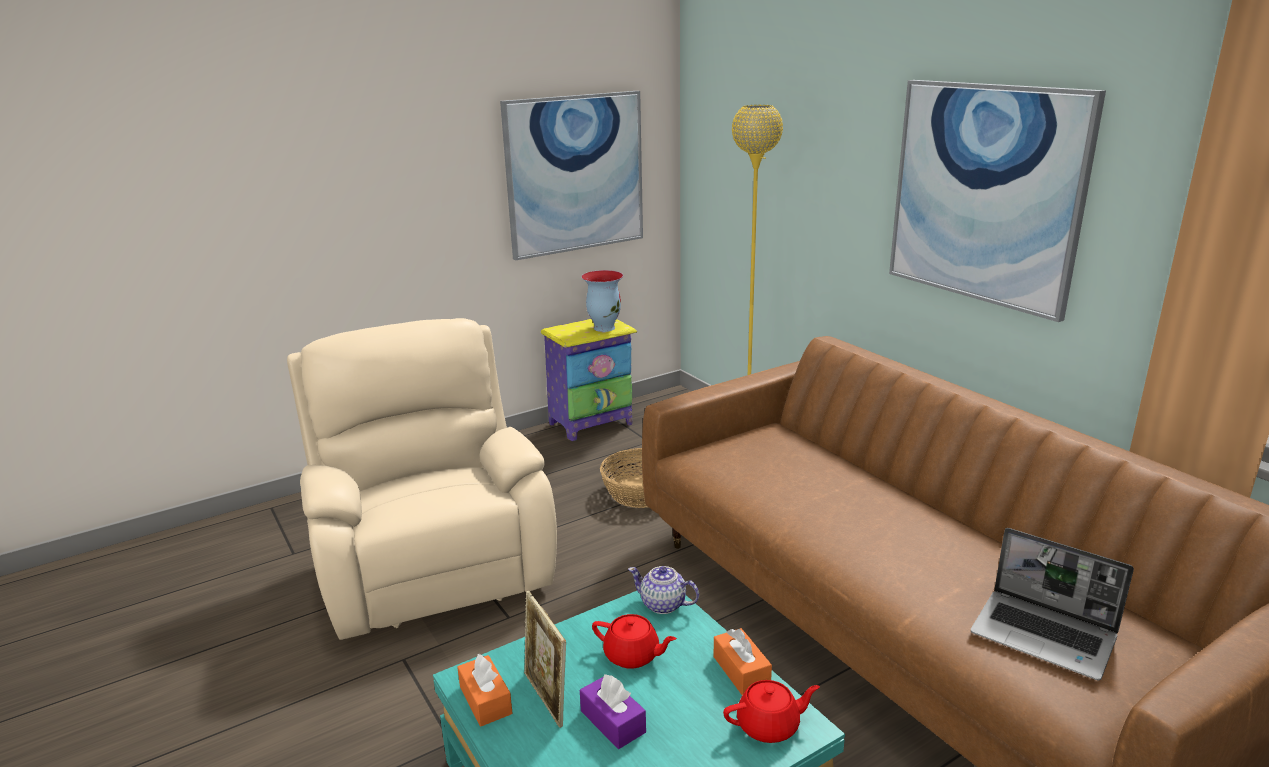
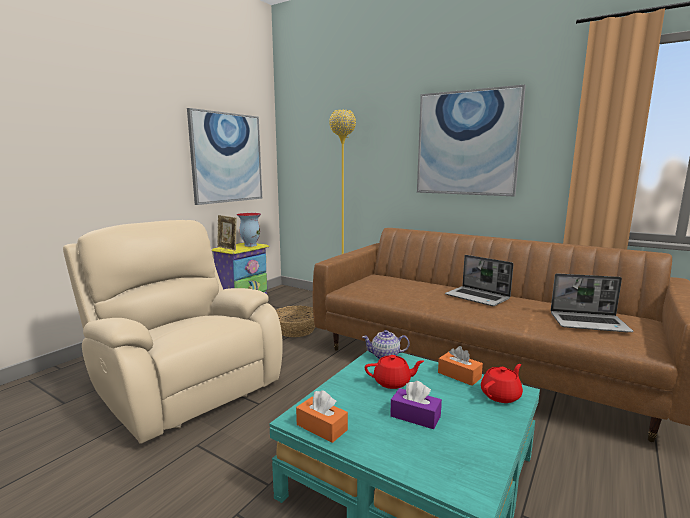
camera: 25 degrees left, 10 degrees down
picture frame [524,591,566,728] -> picture frame moved to [217,215,237,250]
none -> laptop [445,255,514,306]

